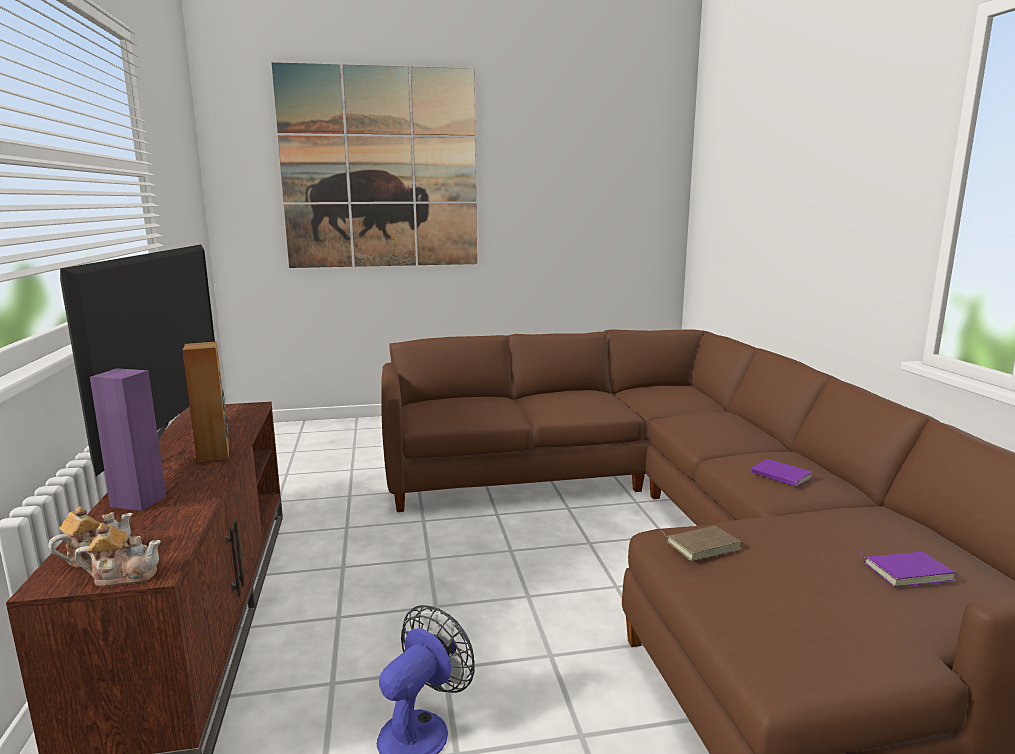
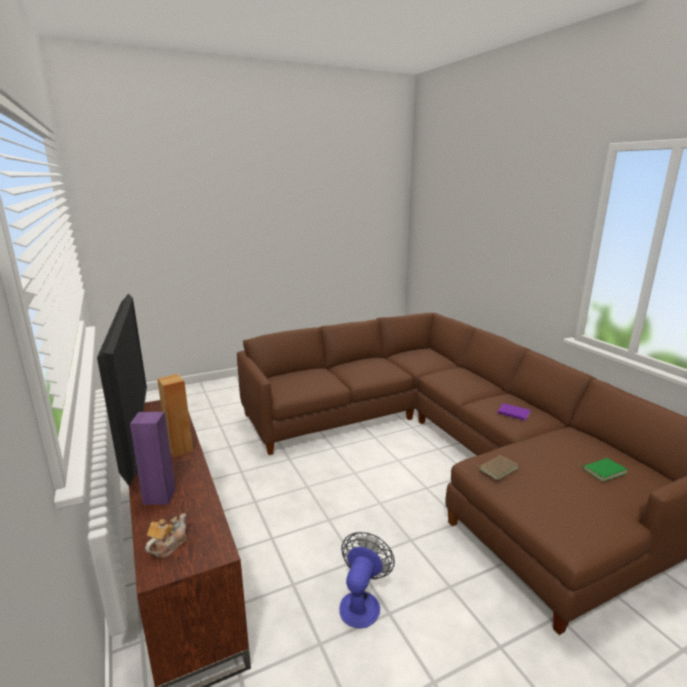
camera: 15 degrees left, 5 degrees up
teapot [75,523,161,586] -> none
picture [272,62,477,268] -> none
purple book [856,550,955,587] -> green book [580,458,627,482]

